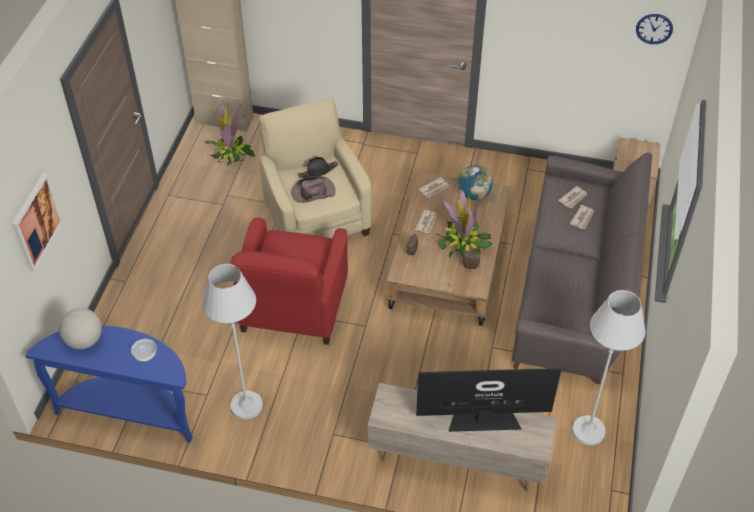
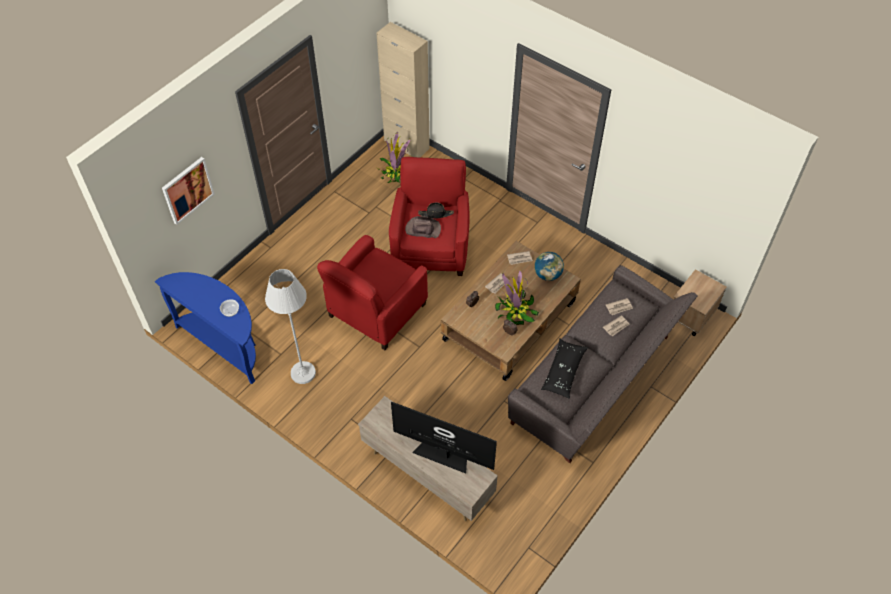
camera: 25 degrees right, 5 degrees up
globe [59,308,102,349] -> none
beige armchair [259,98,371,239] -> red armchair [389,157,470,276]
white floor lamp [572,290,646,445] -> none
wall clock [636,14,673,44] -> none
none -> black pillow [541,339,588,399]

